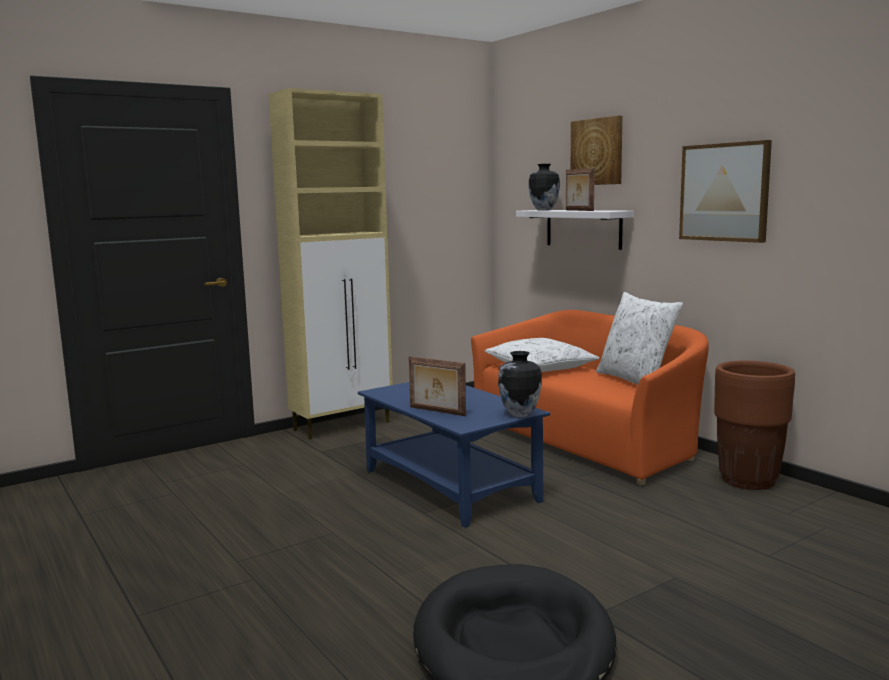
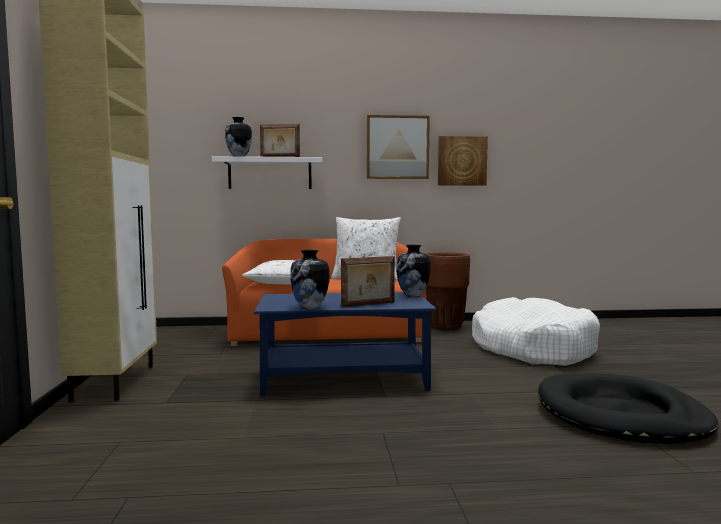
camera: 60 degrees left, 5 degrees down
picture [571,115,622,185] -> picture moved to [438,136,488,186]
none -> vase [290,250,330,309]
none -> white dog bed [472,297,600,366]

